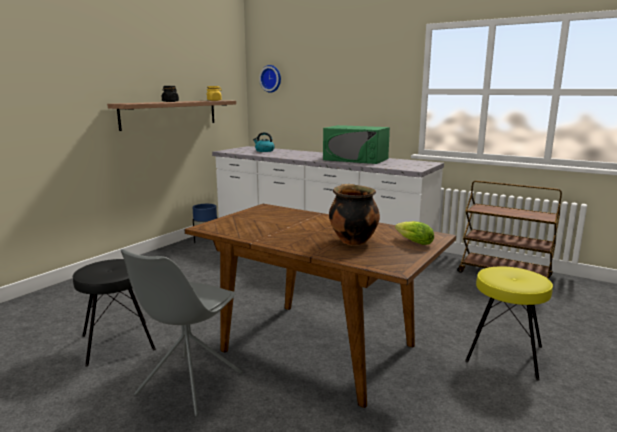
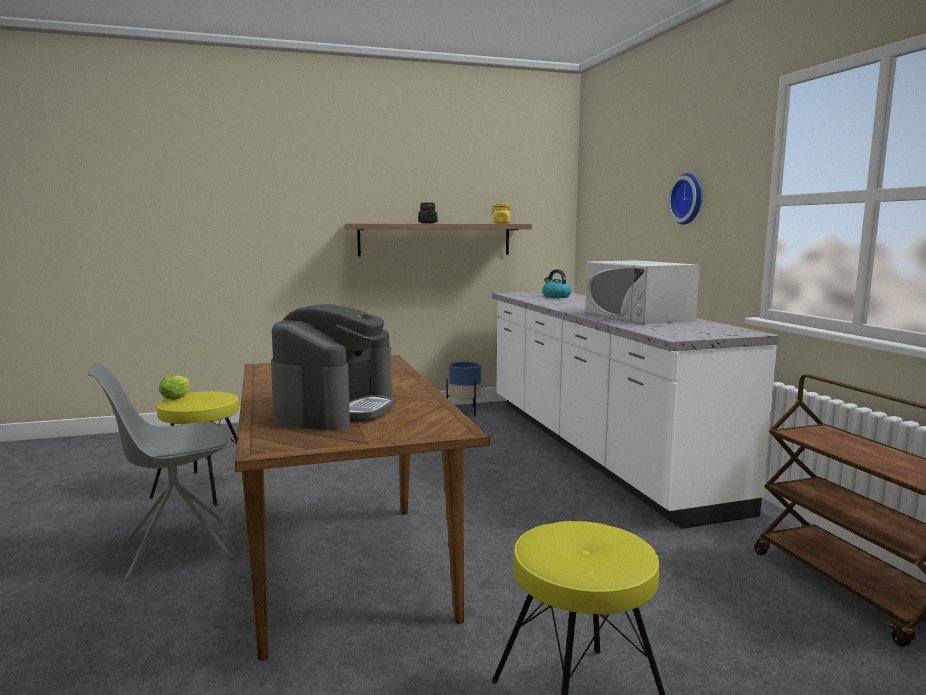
camera: 40 degrees right, 5 degrees down
black stool [73,259,156,367] -> yellow stool [149,391,239,506]
wall clock [259,65,281,93] -> wall clock moved to [668,173,702,225]
green microwave [323,125,390,164] -> white microwave [585,260,700,324]
cooking pot [329,184,380,246] -> coffee machine [271,304,395,431]
lettuce [395,221,434,245] -> lettuce moved to [159,375,190,400]

